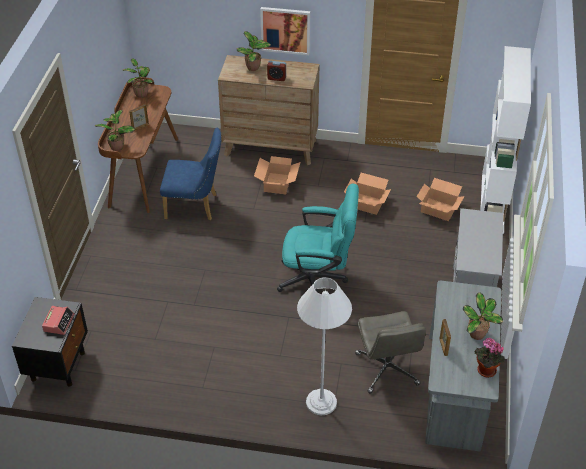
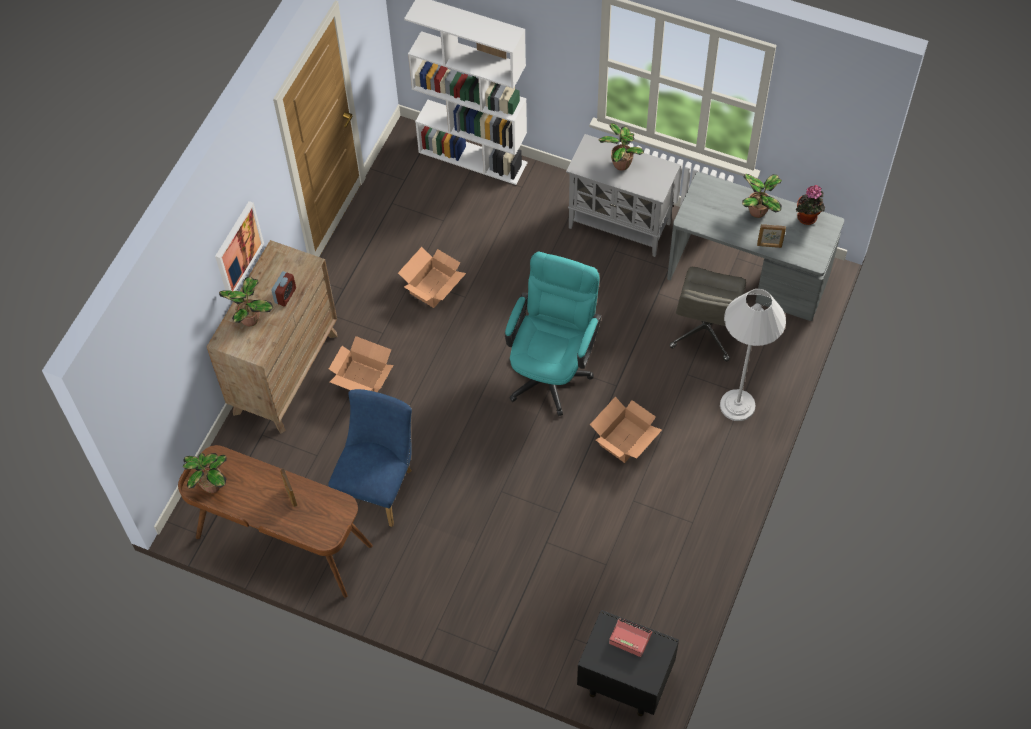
camera: 75 degrees left, 15 degrees up
potted plant [94,110,135,151] -> potted plant moved to [599,123,644,171]
grey office chair [355,311,426,394] -> grey office chair turned 105 degrees clockwise [669,267,746,361]
cardboard box [417,178,465,221] -> cardboard box moved to [590,397,662,463]

